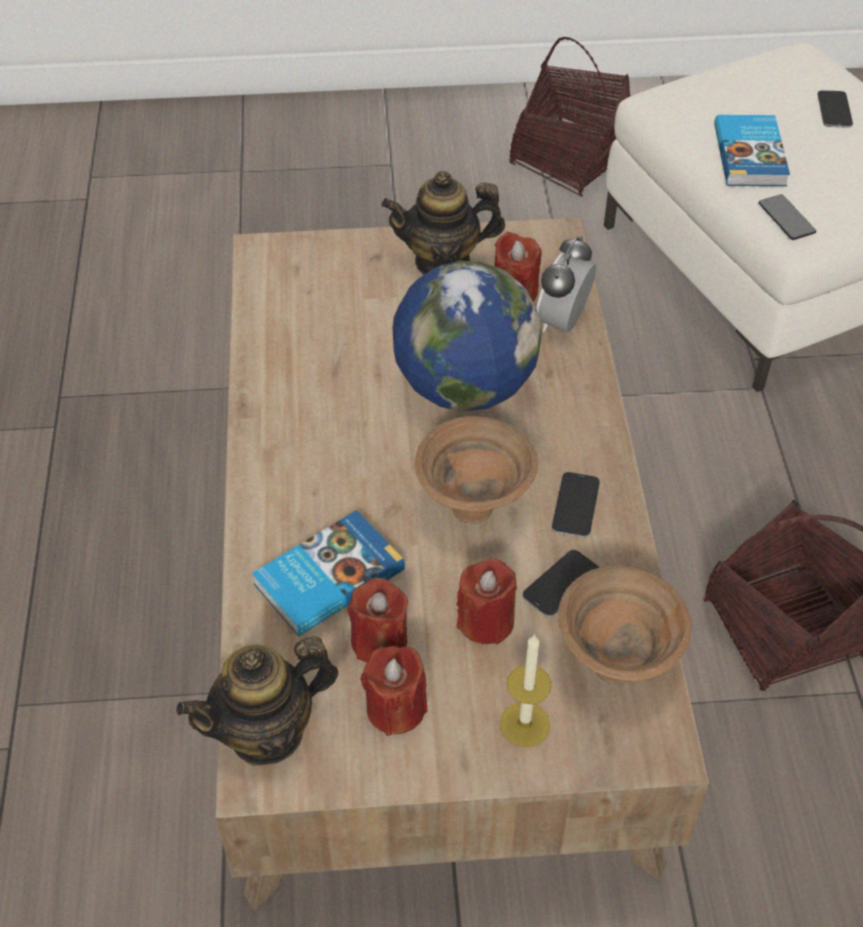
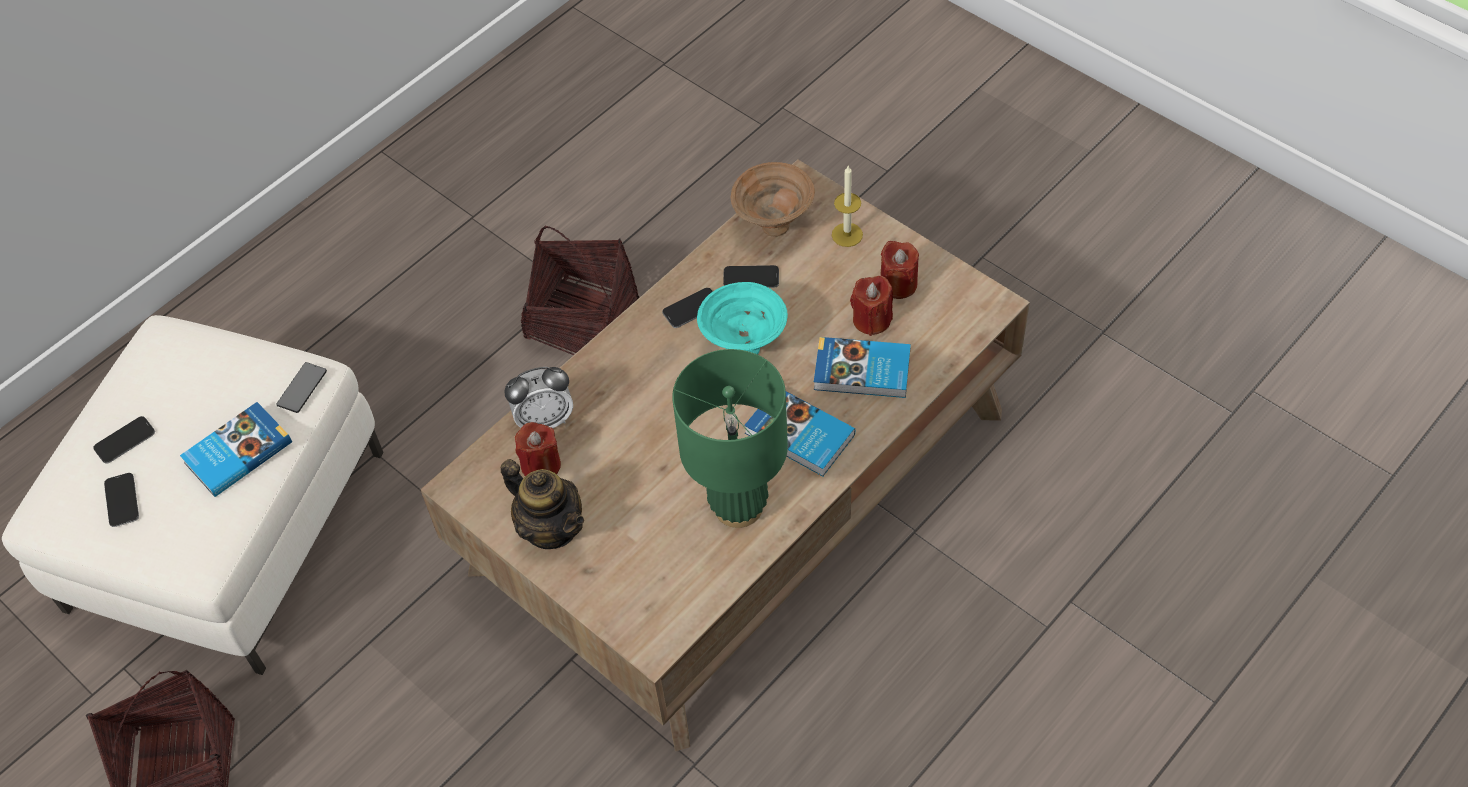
camera: 130 degrees left, 5 degrees up
teapot [176,636,338,766] -> none
globe [392,261,542,412] -> none
brown bowl [415,416,538,524] -> turquoise bowl [697,282,788,355]
red candle [457,558,517,644] -> none
none -> phone [104,473,139,527]
none -> green table lamp [672,349,788,528]
none -> book [744,391,855,476]

